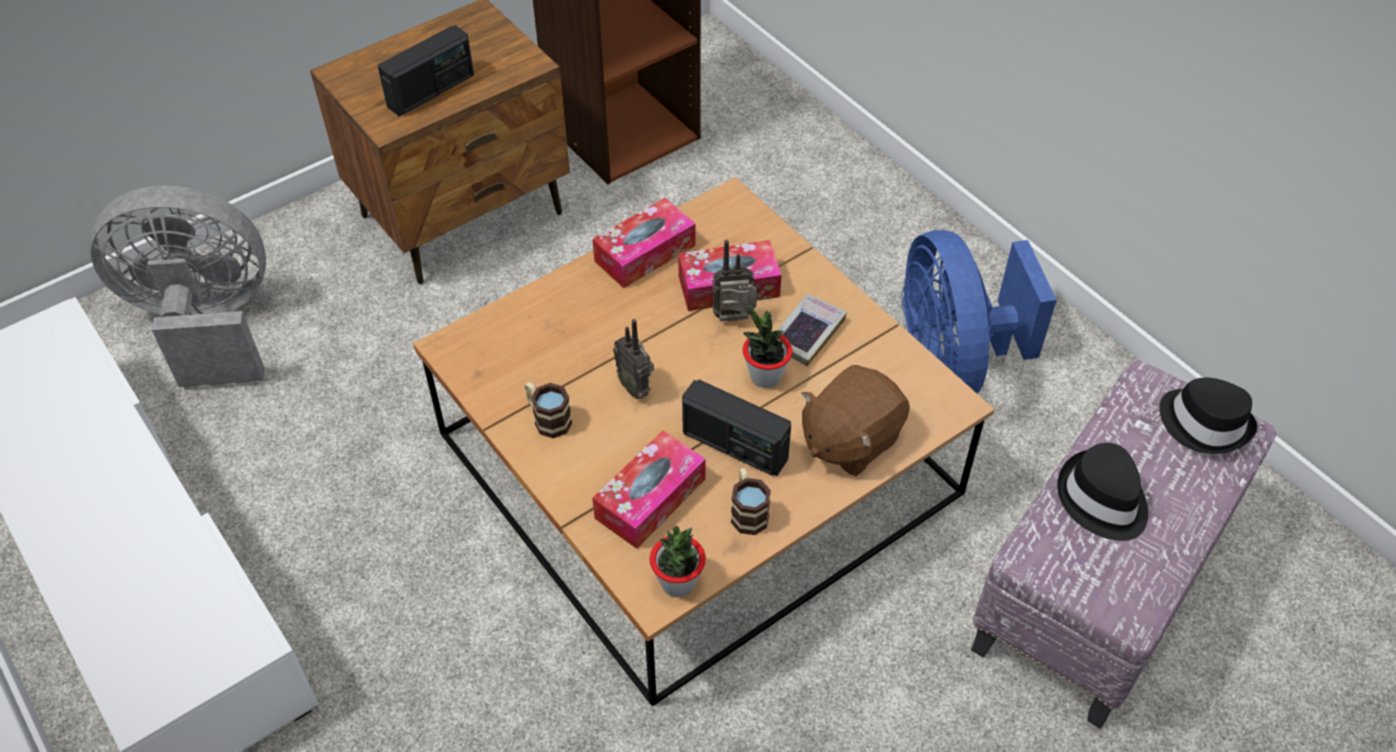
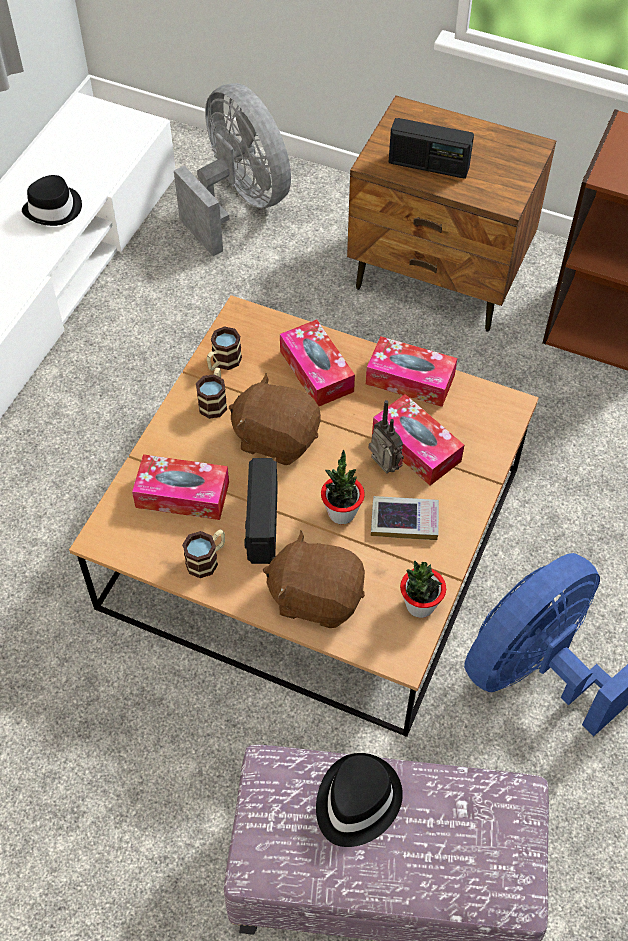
camera: 60 degrees right, 5 degrees up
radio [613,319,654,399] -> brown plush toy [229,373,321,465]
potted plant [650,526,706,597] -> potted plant moved to [400,561,446,618]
black hat [1159,378,1257,454] -> black hat moved to [22,175,82,226]
none -> mug [207,326,242,371]
none -> tissue box [280,320,355,406]

